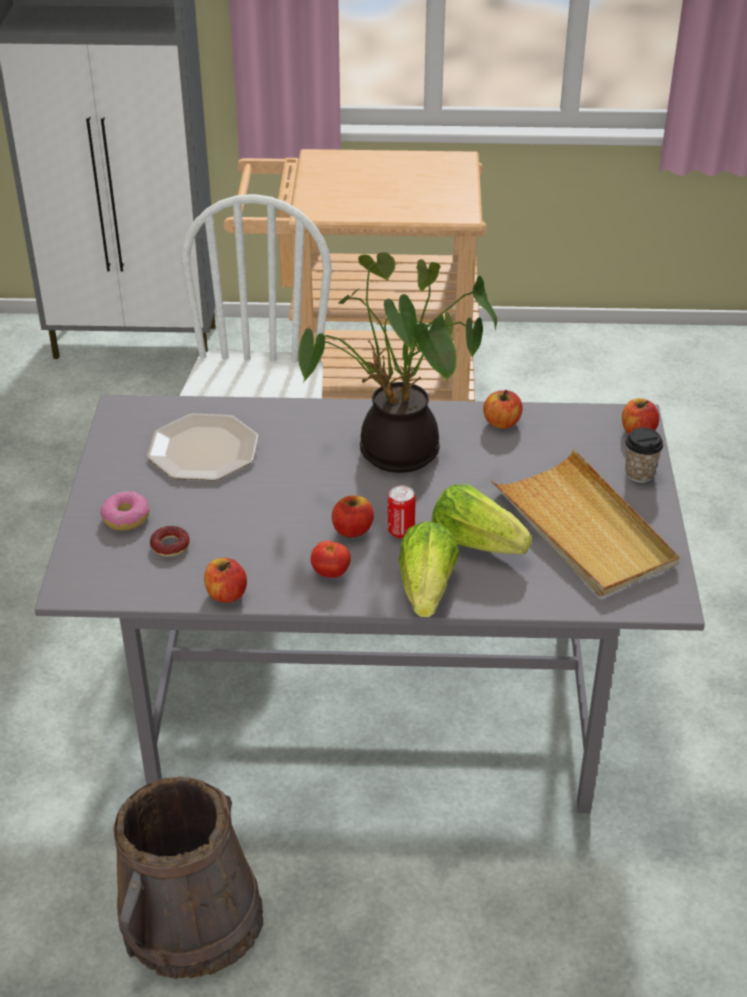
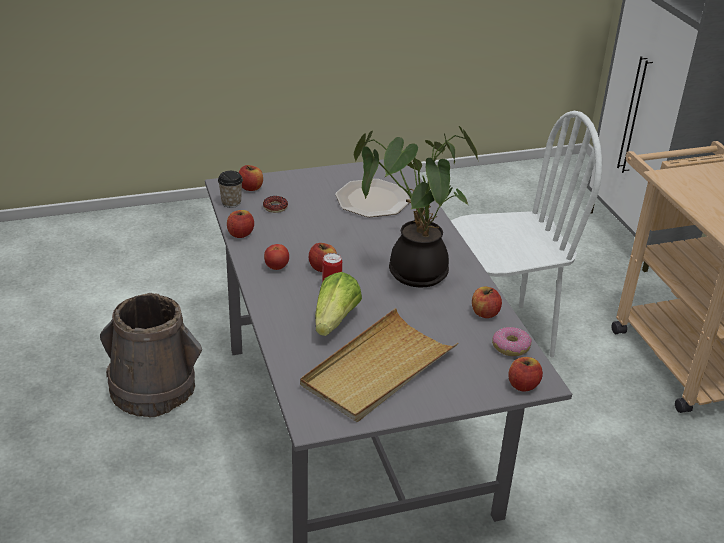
camera: 70 degrees right, 5 degrees down
donut [100,491,150,531] -> donut moved to [492,327,532,356]
lettuce [399,521,459,617] -> none
cup [625,428,663,483] -> cup moved to [218,171,243,208]
none -> apple [238,165,263,191]

